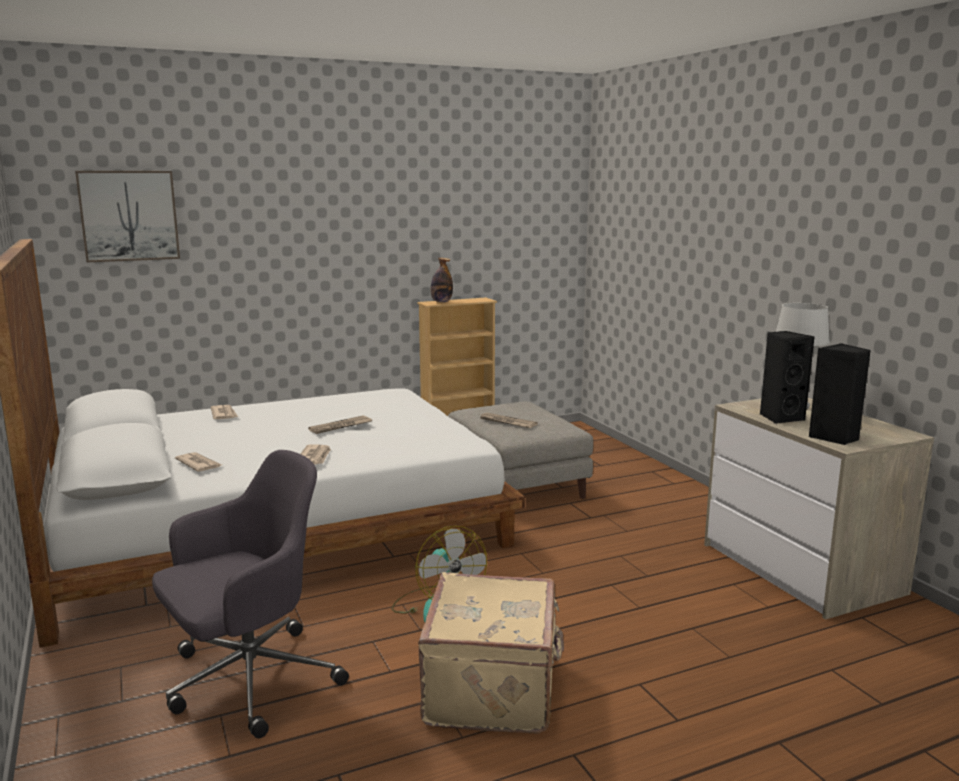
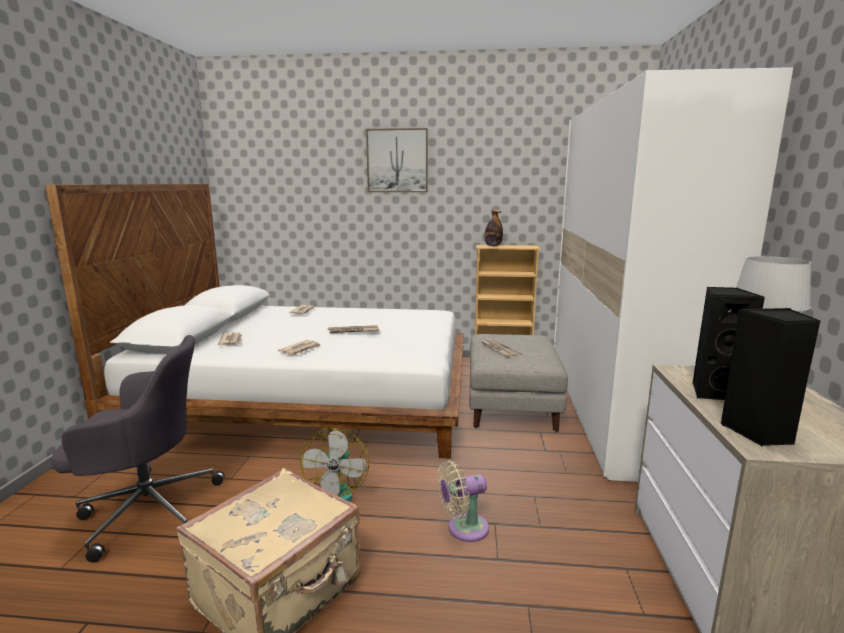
camera: 30 degrees right, 0 degrees up
picture [75,171,180,262] -> picture moved to [366,128,428,192]
none -> beige fan [437,461,489,542]
none -> white wardrobe [554,67,793,482]

